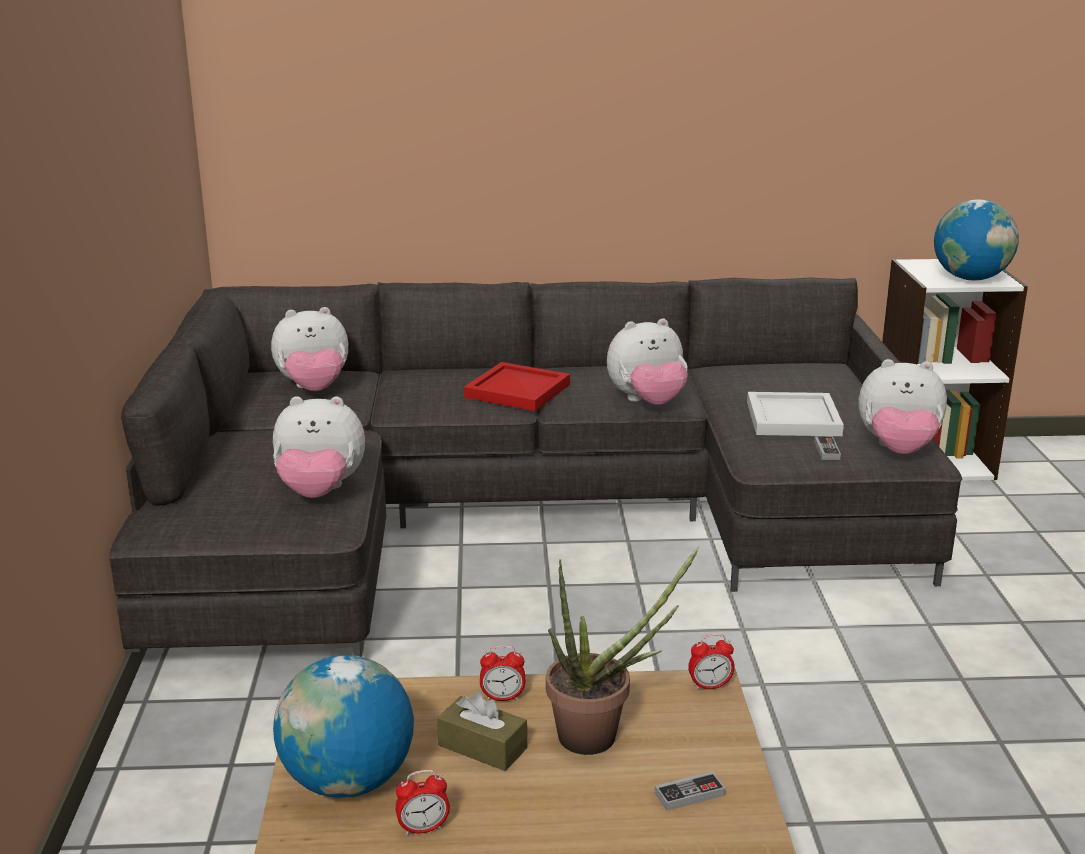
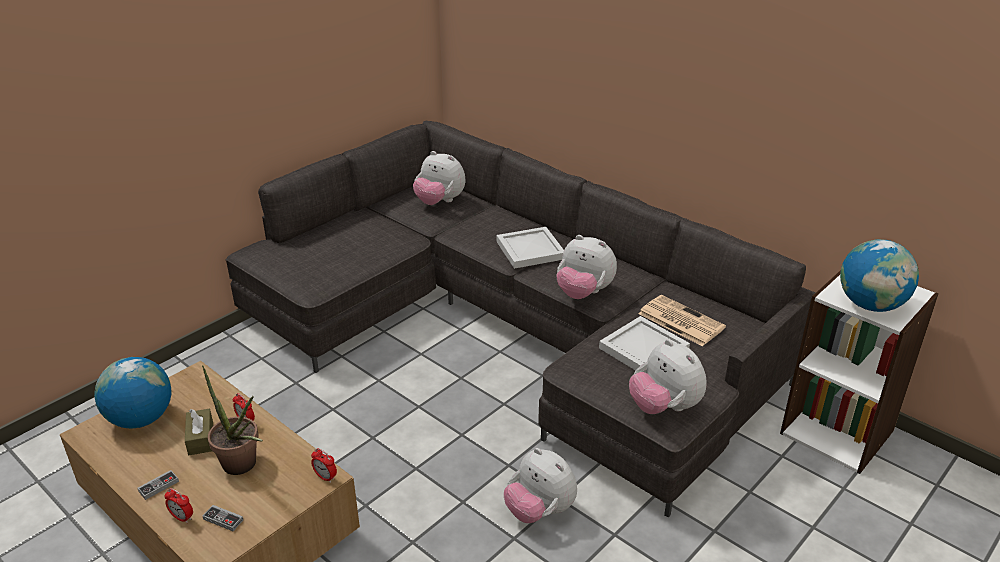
camera: 45 degrees right, 10 degrees up
plush toy [273,396,365,498] -> plush toy moved to [504,448,577,523]
alarm clock [395,770,450,836] -> alarm clock moved to [164,488,193,523]
red tray [464,362,570,411] -> white tray [496,227,564,269]
game controller [814,436,841,460] -> game controller moved to [137,470,179,500]
none -> newspaper [638,295,726,346]

